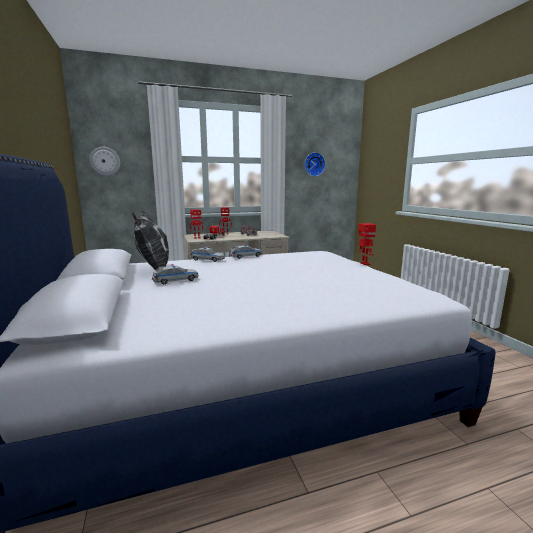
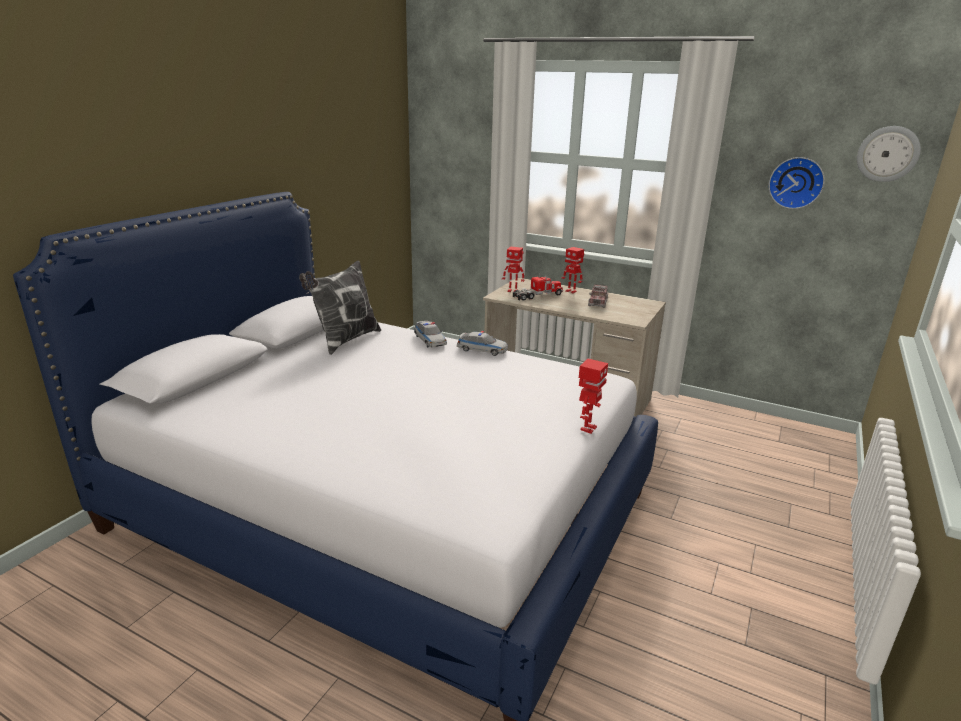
camera: 45 degrees right, 10 degrees up
wall clock [89,147,120,176] -> wall clock moved to [857,126,921,182]
toy car [151,264,198,284] -> none

